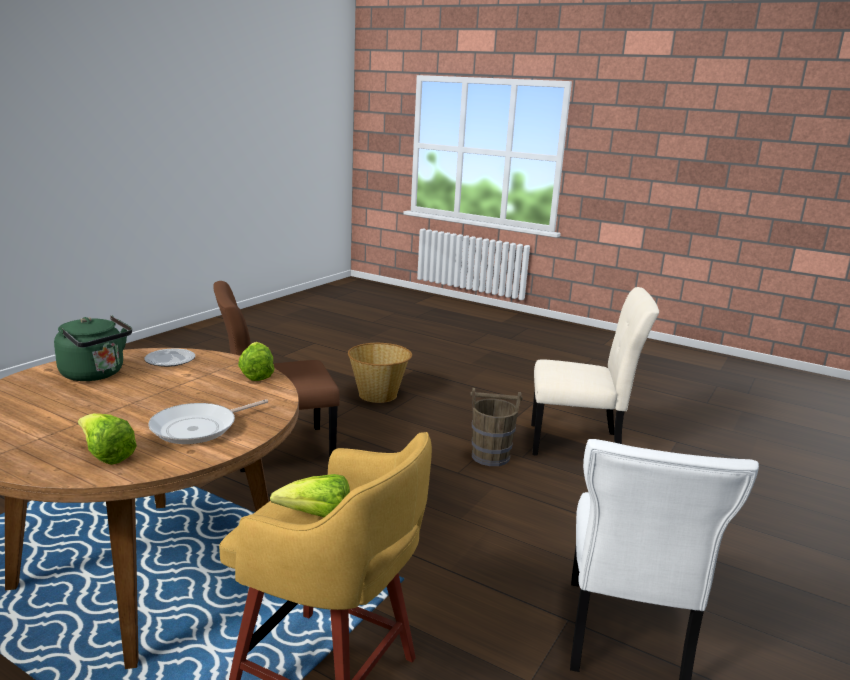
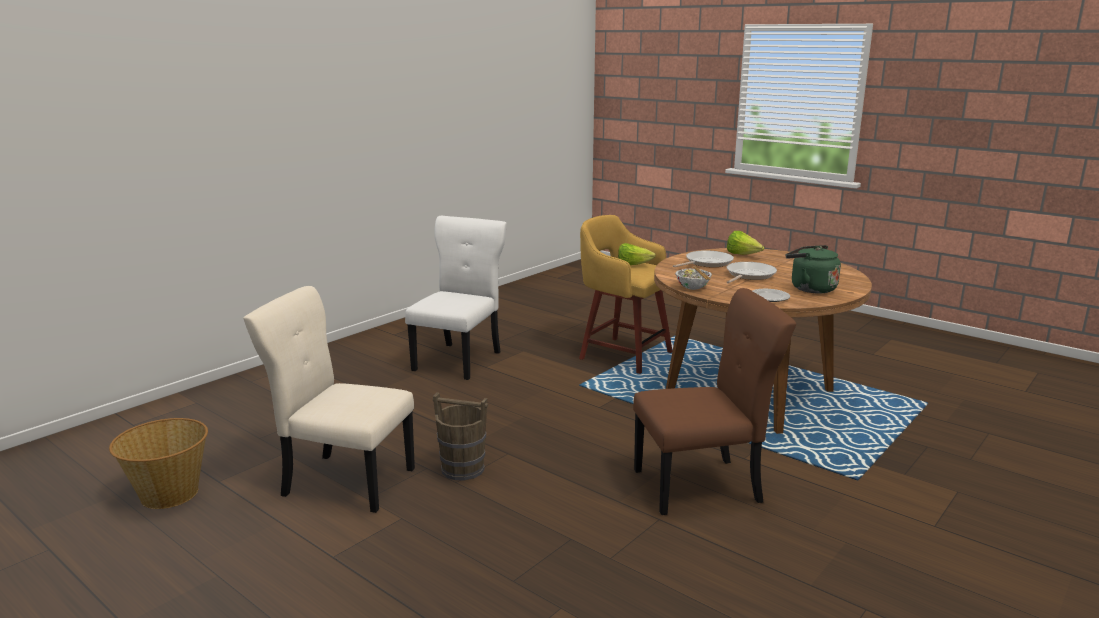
camera: 170 degrees left, 0 degrees up
lettuce [238,342,274,381] -> bowl [675,267,712,290]
basket [348,343,412,403] -> basket moved to [109,418,208,509]
none -> frying pan [727,262,777,283]

